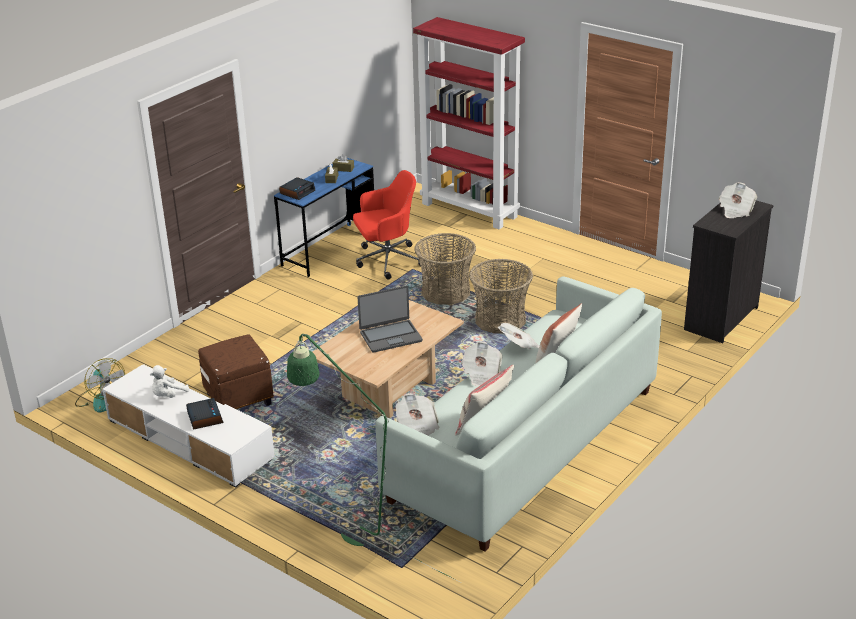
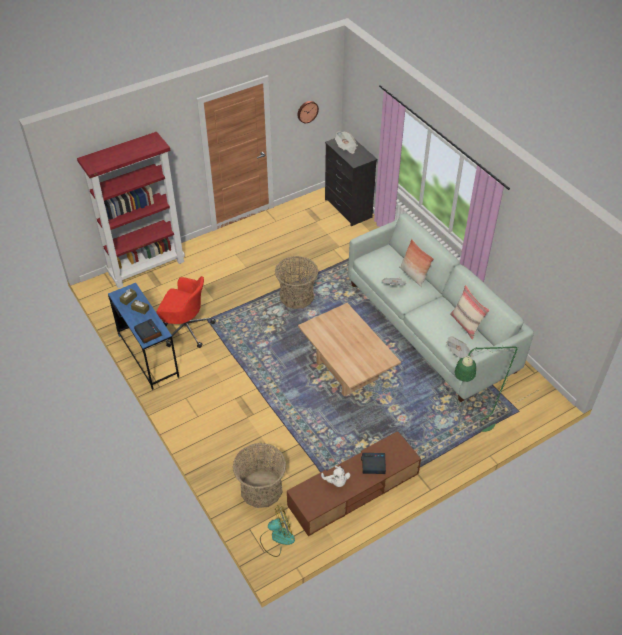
camera: 70 degrees left, 15 degrees up
white tv stand [102,364,275,488] -> brown tv stand [287,431,421,536]
brown ottoman [198,334,274,409] -> none
red office chair [353,170,422,280] -> red office chair turned 105 degrees clockwise [156,276,216,348]
laptop [358,286,423,353] -> none
basket [414,233,476,305] -> basket moved to [233,443,286,508]
newspaper [461,341,502,386] -> none
none -> wall clock [298,101,319,123]

